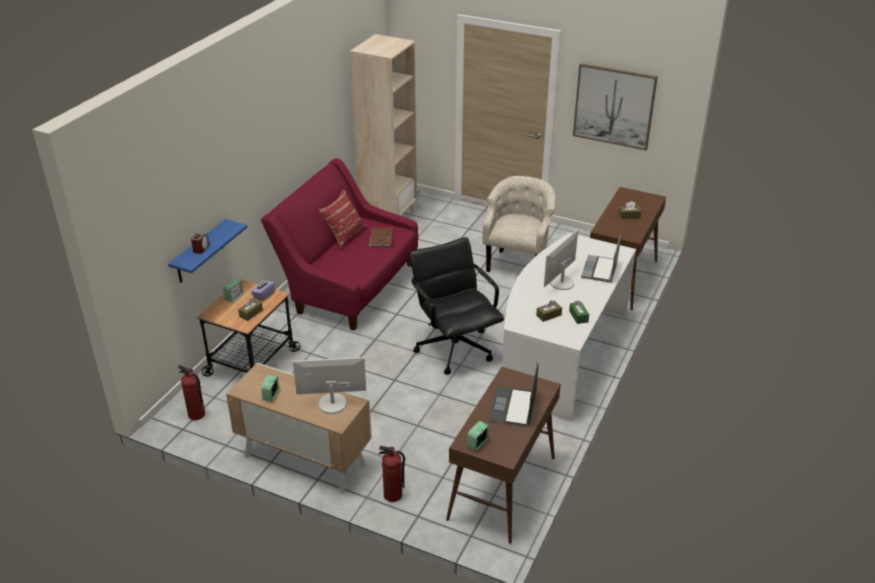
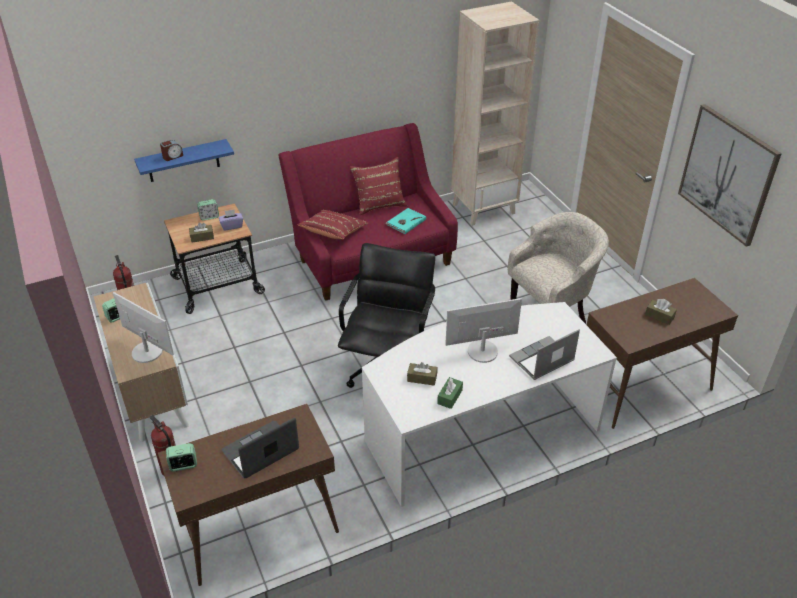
camera: 40 degrees right, 5 degrees up
brown book [369,228,394,247] -> turquoise book [385,208,426,234]
none -> red pillow [298,210,368,239]

